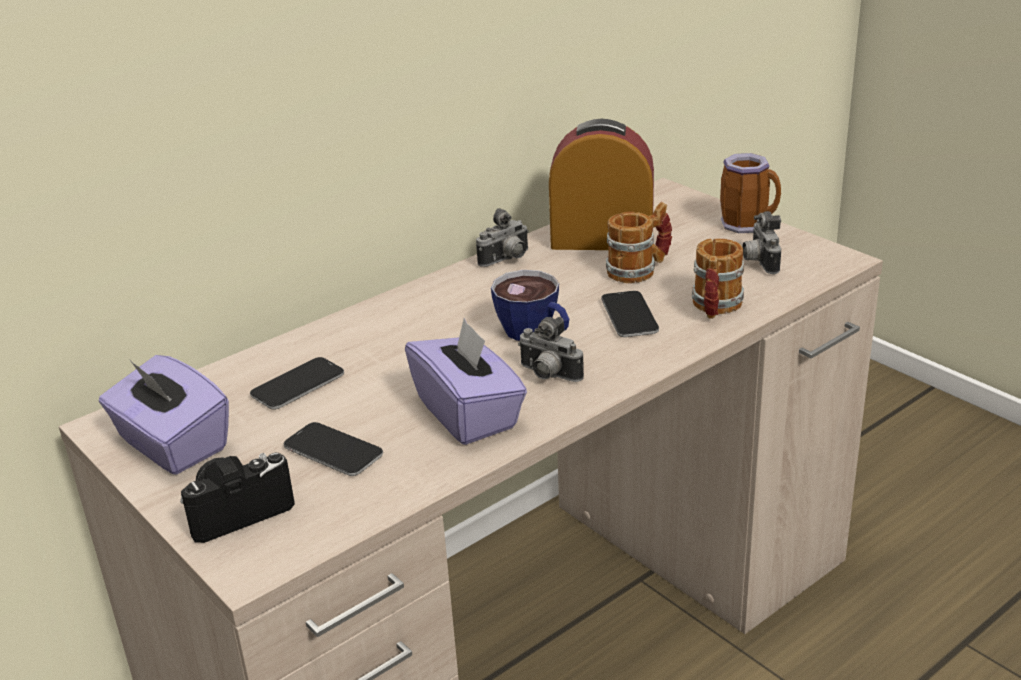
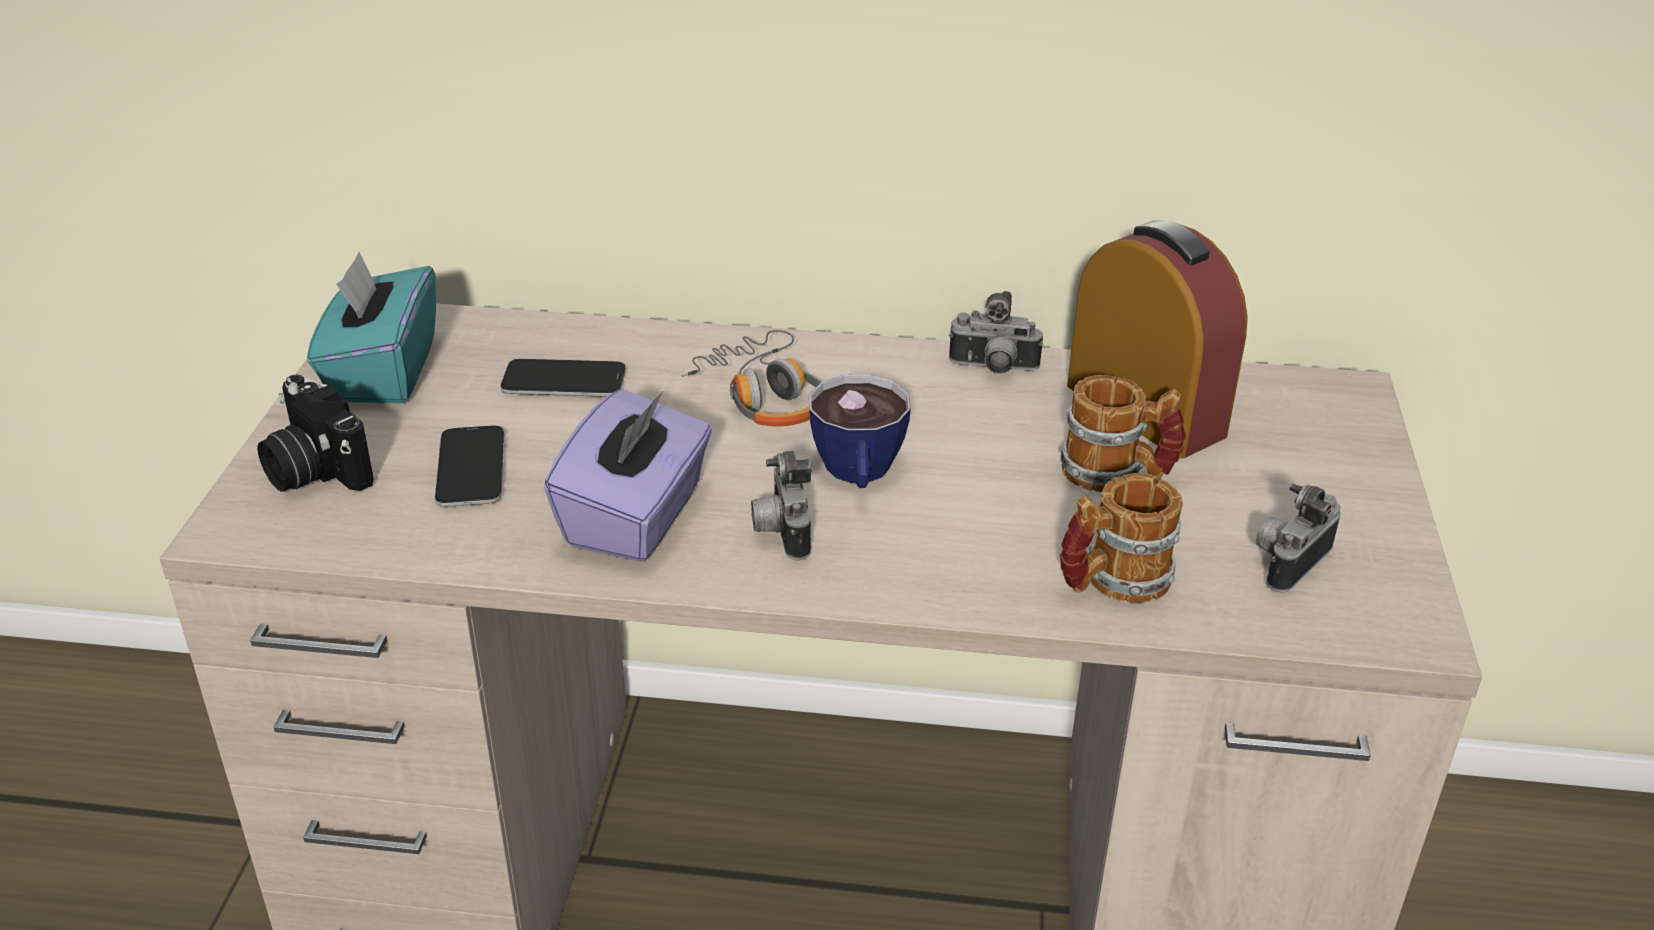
camera: 45 degrees right, 5 degrees up
purple tissue box [99,355,229,475] -> turquoise tissue box [307,252,436,403]
camera [180,453,295,543] -> camera turned 150 degrees counterclockwise [257,375,374,492]
phone [601,291,659,337] -> none
mug [720,153,781,233] -> none
none -> headphones [681,330,821,427]

